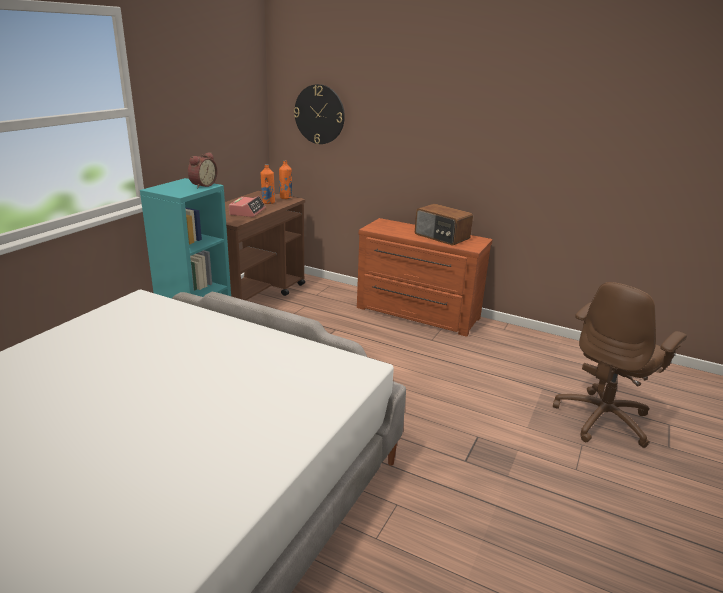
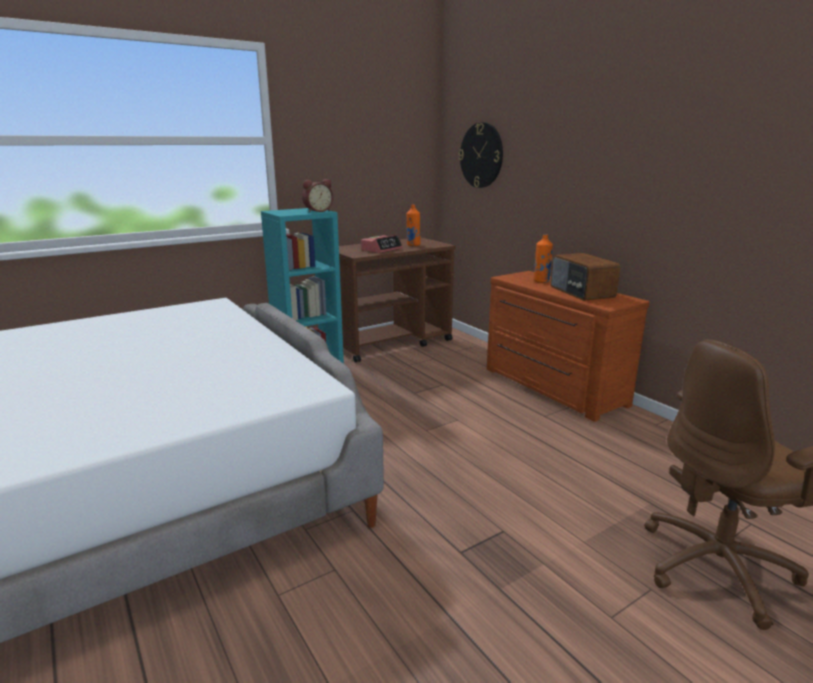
camera: 30 degrees right, 5 degrees down
orange bottle [279,161,292,199] -> orange bottle moved to [534,234,553,283]

